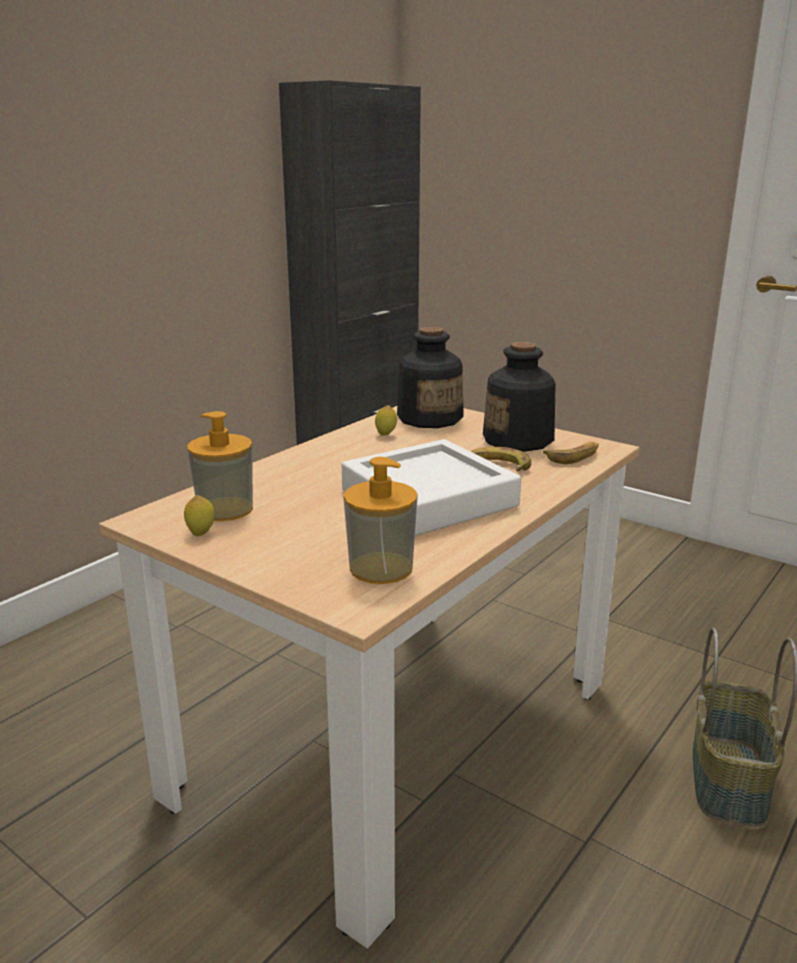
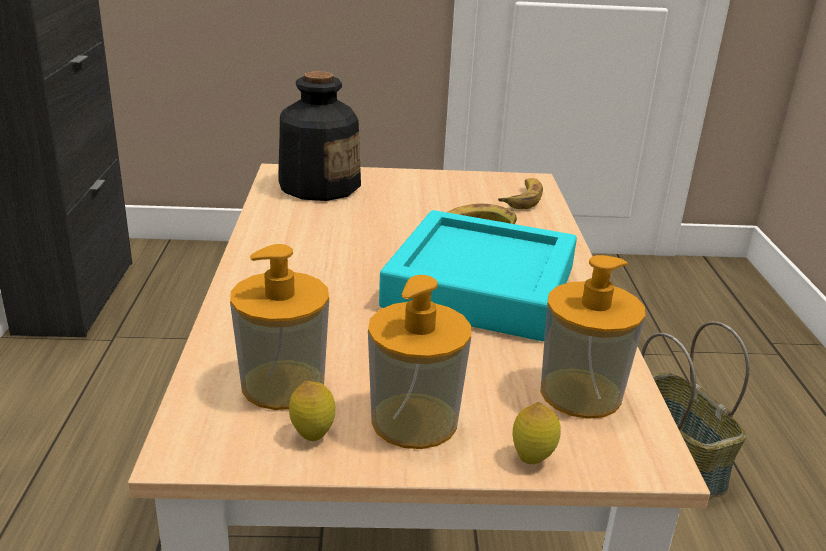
camera: 40 degrees left, 5 degrees up
white tray [342,439,521,536] -> turquoise tray [379,210,577,341]
lemon [375,405,397,435] -> lemon moved to [513,402,561,464]
bottle [483,342,556,452] -> none
none -> soap dispenser [368,275,471,449]

